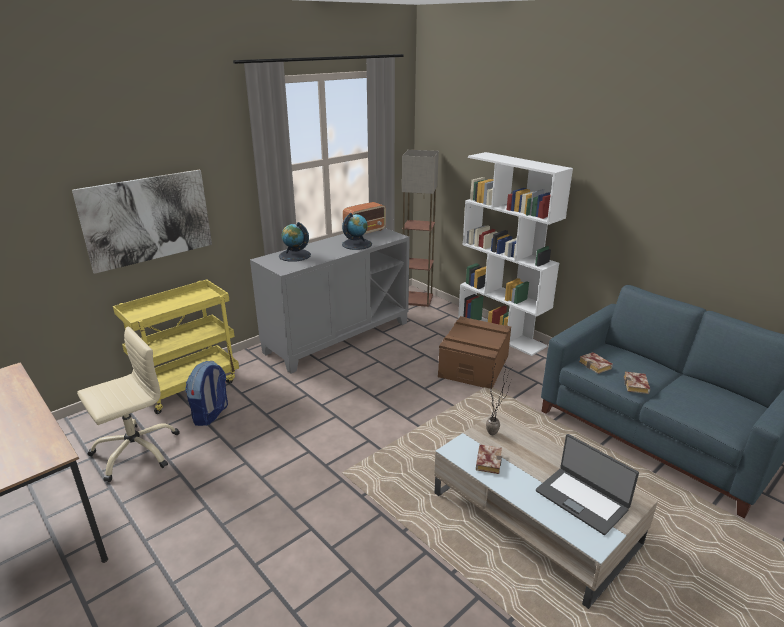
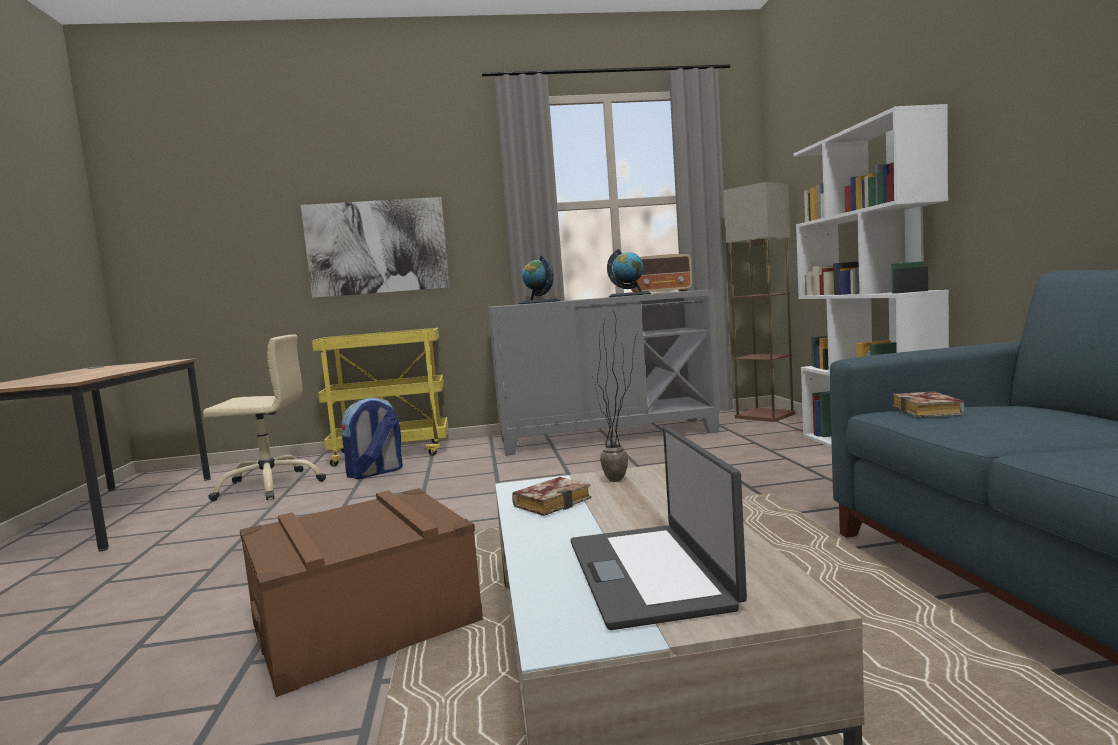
camera: 35 degrees right, 20 degrees down
brown storage box [438,316,511,389] -> brown storage box moved to [240,488,483,697]
book [624,372,650,394] -> none

